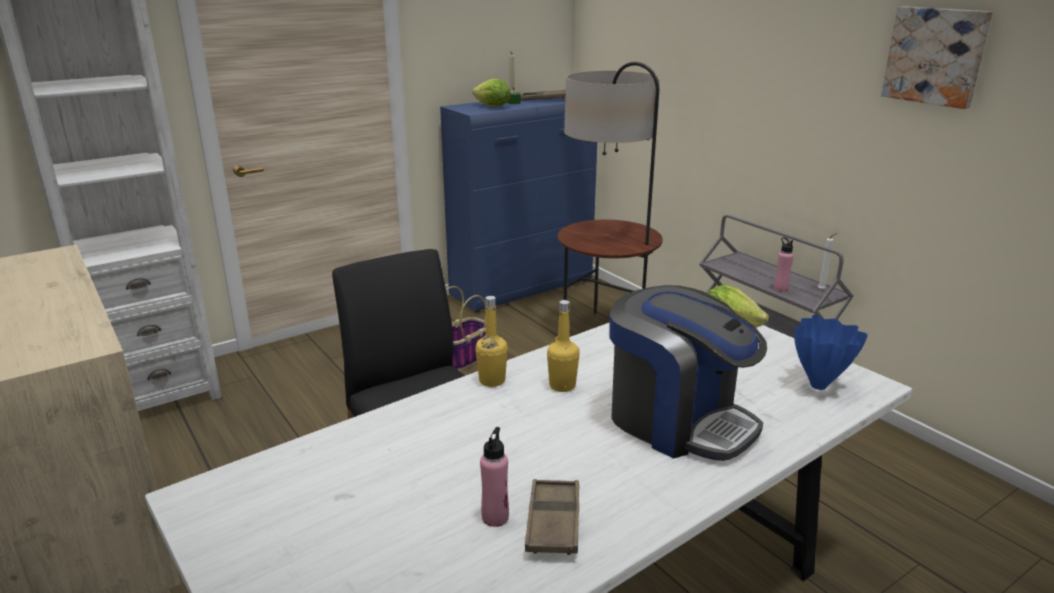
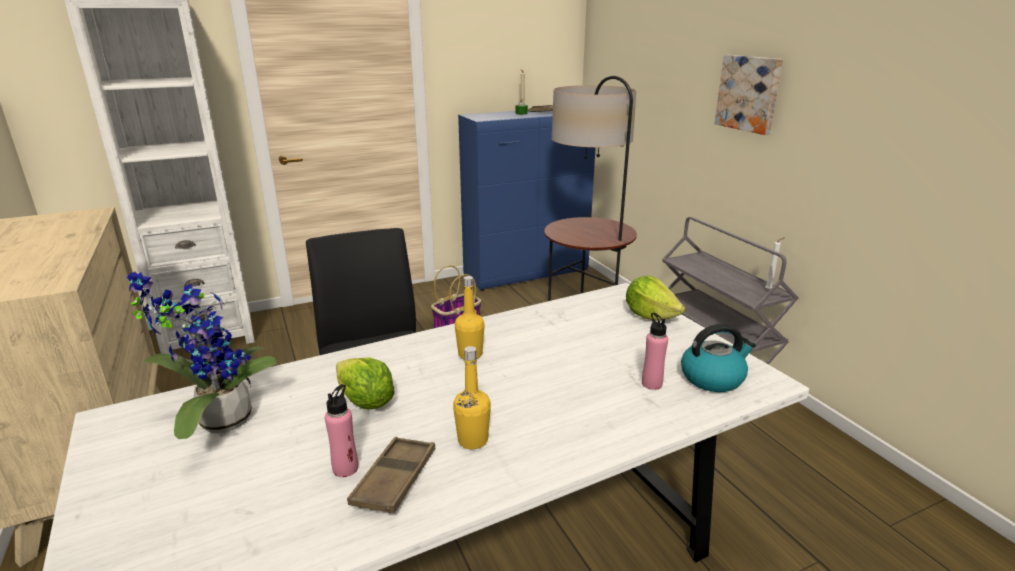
camera: 10 degrees right, 0 degrees up
lettuce [472,79,511,107] -> lettuce moved to [336,357,395,409]
yellow bottle [475,296,508,387] -> yellow bottle moved to [453,346,491,449]
coffee machine [609,285,767,461] -> none
pink bottle [774,237,794,292] -> pink bottle moved to [642,313,668,390]
blue vase [794,314,868,390] -> kettle [681,324,756,392]
picture [881,7,992,109] -> picture moved to [715,55,783,135]
none -> potted plant [127,272,277,439]

